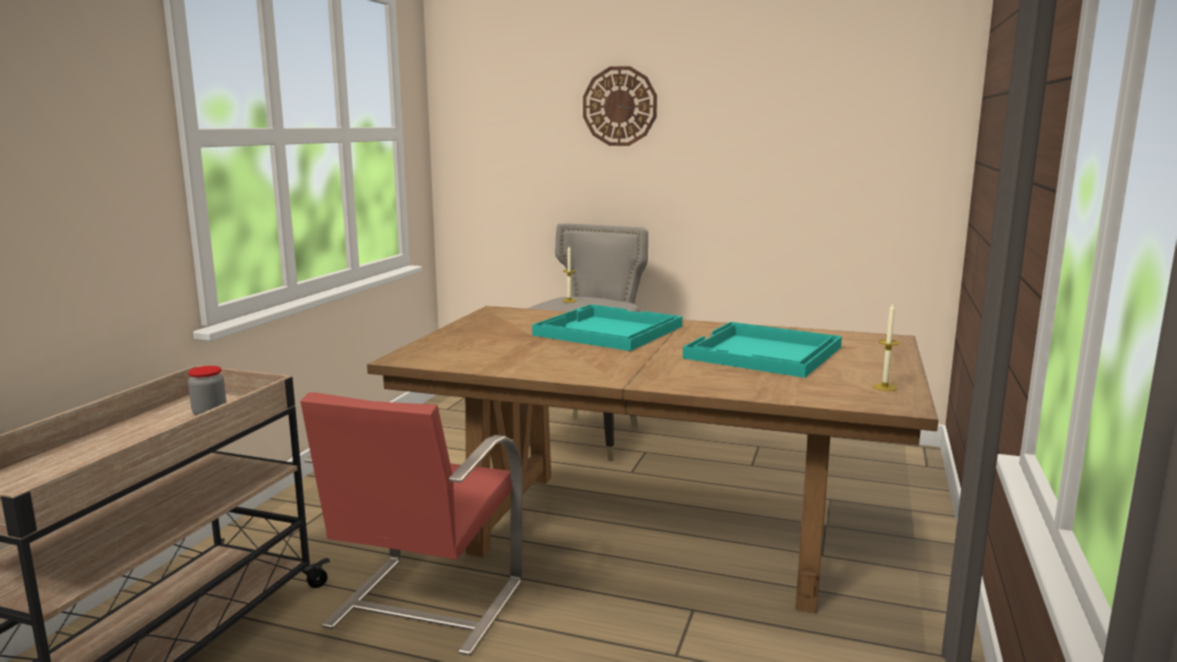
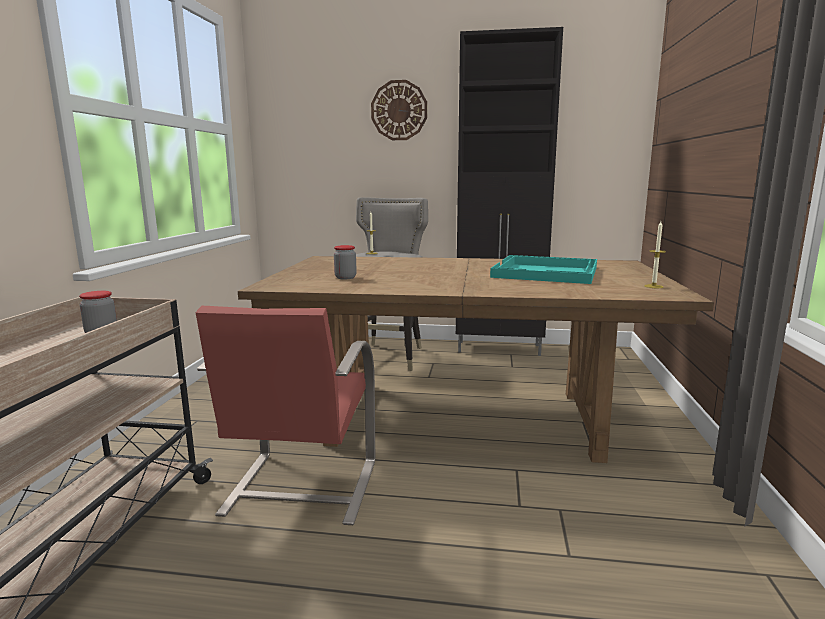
camera: 10 degrees left, 0 degrees up
turquoise tray [532,304,682,351] -> none
none -> jar [334,245,357,279]
none -> black cabinet [456,27,563,356]

